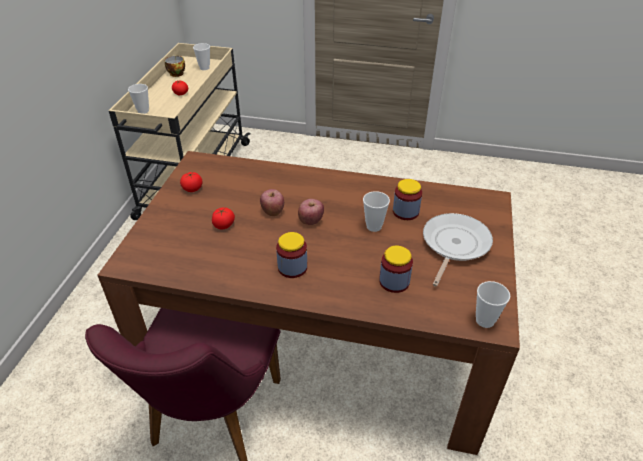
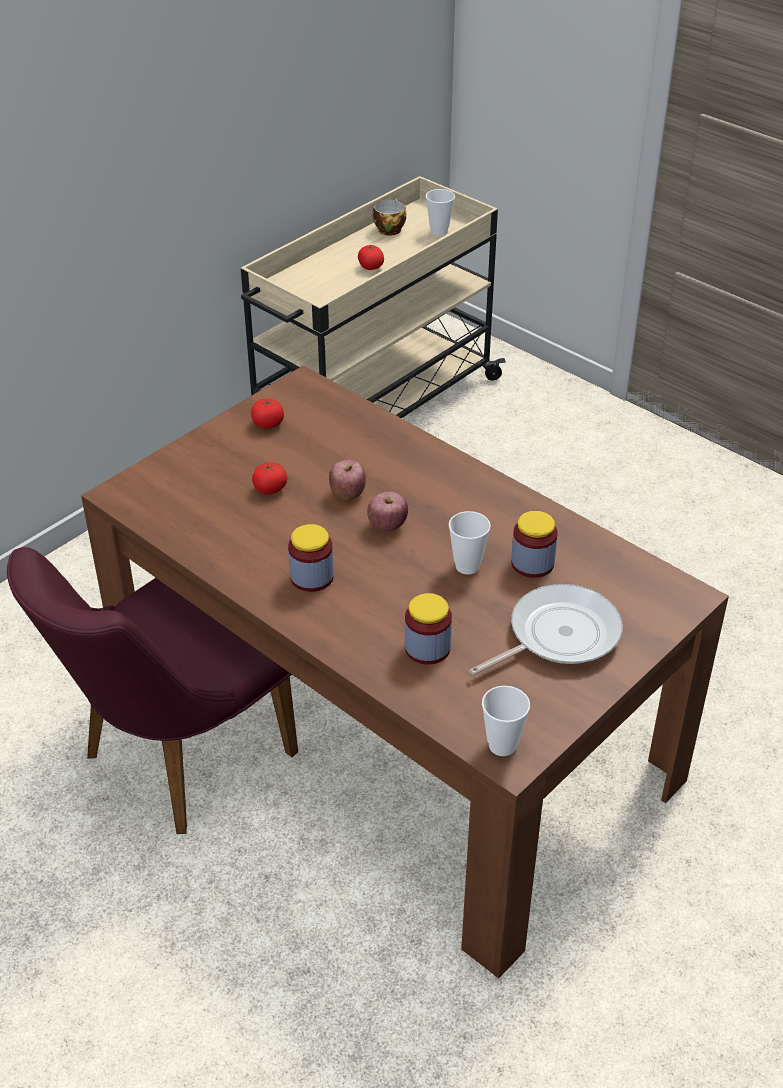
camera: 30 degrees right, 0 degrees up
cup [128,84,149,114] -> none

